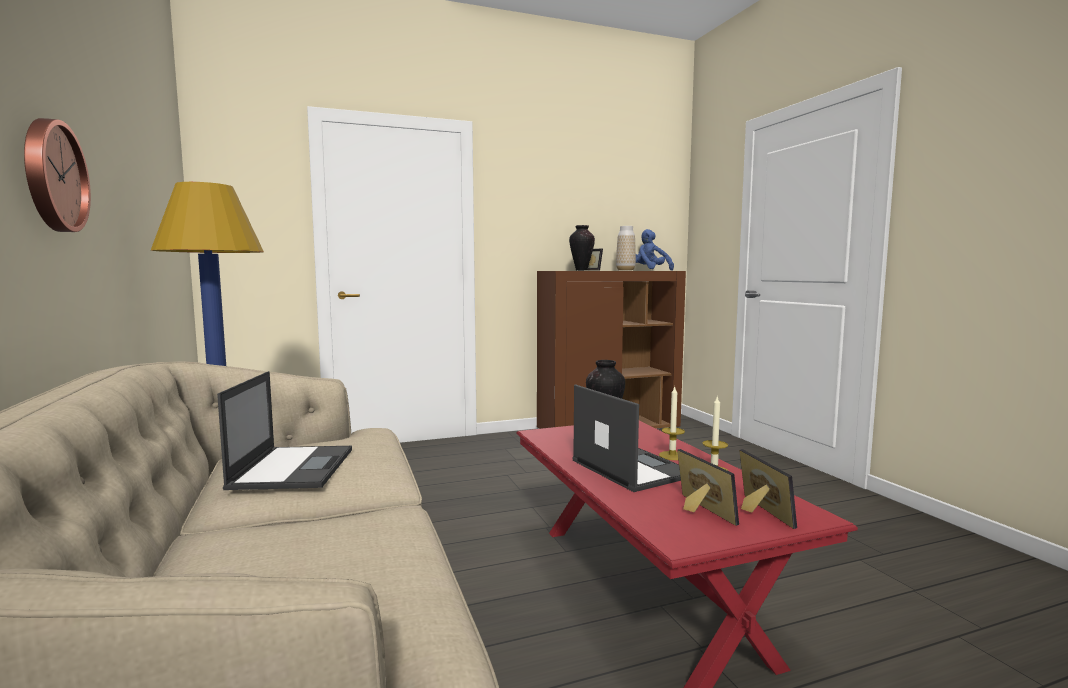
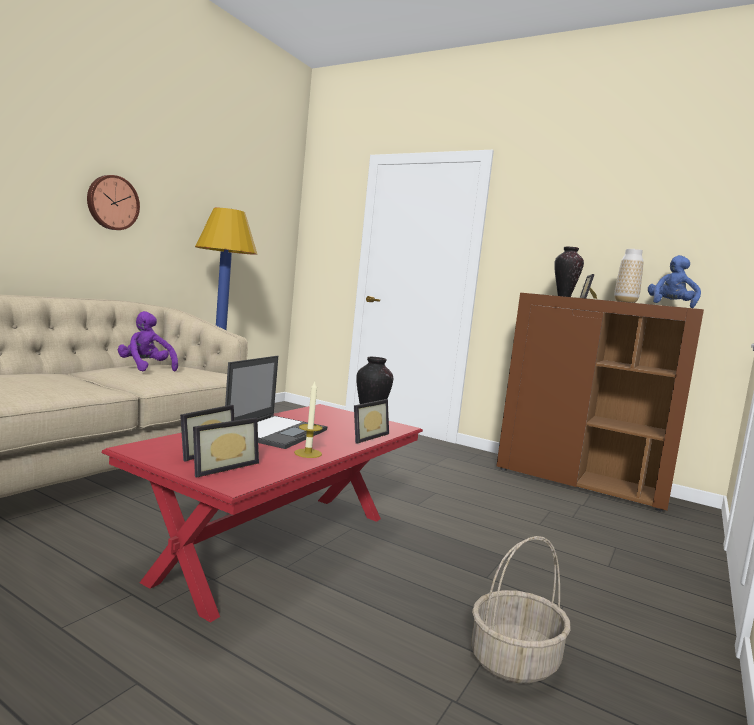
camera: 50 degrees right, 0 degrees up
laptop [217,371,352,490] -> purple plush toy [118,311,178,372]
candle [659,387,685,460] -> none
none -> picture frame [354,399,389,444]
none -> basket [471,536,571,683]

